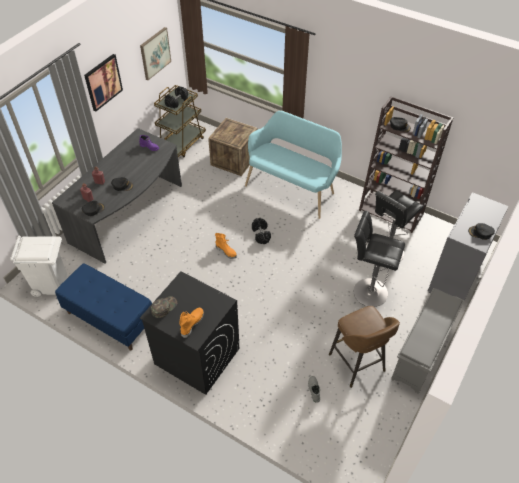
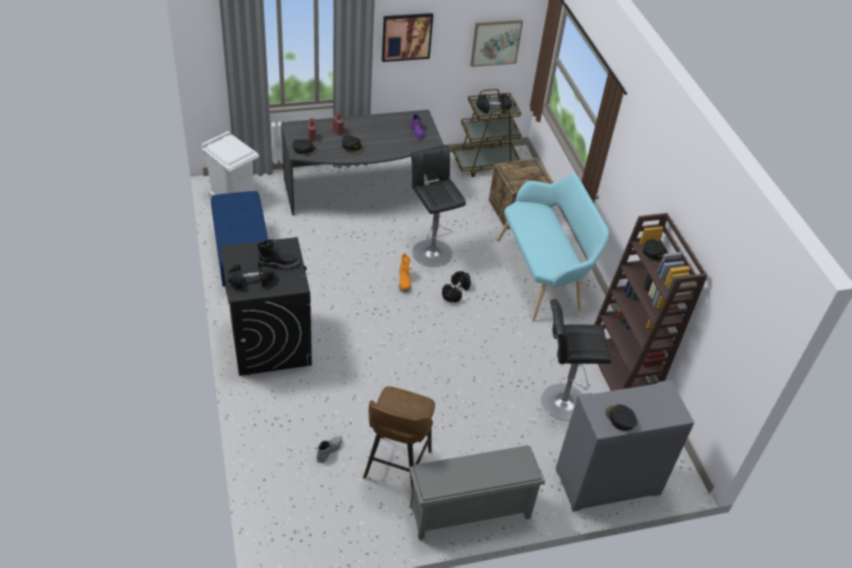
camera: 40 degrees right, 5 degrees down
green cap [151,296,177,318] -> none
orange boot [180,308,204,338] -> black dumbbell [227,261,274,289]
black stool [354,211,405,307] -> black stool moved to [411,145,466,267]
none -> black boot [257,239,299,268]

